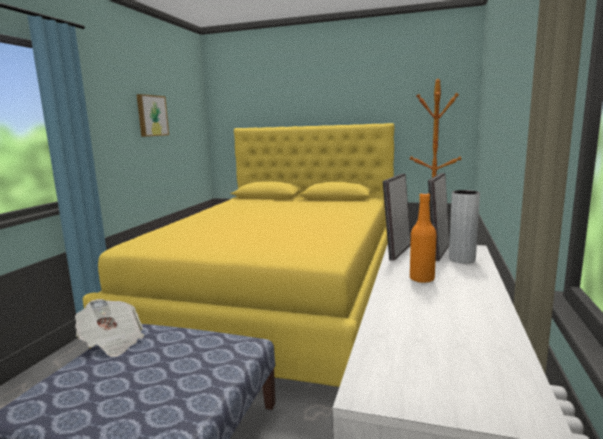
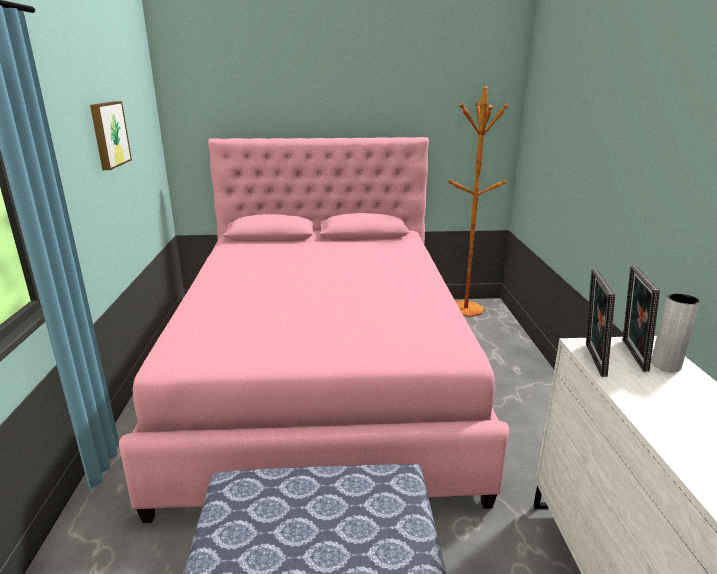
camera: 20 degrees left, 10 degrees up
newspaper [75,299,144,357] -> none
yellow bed [83,123,394,387] -> pink bed [119,137,509,523]
orange bottle [410,193,436,283] -> none

